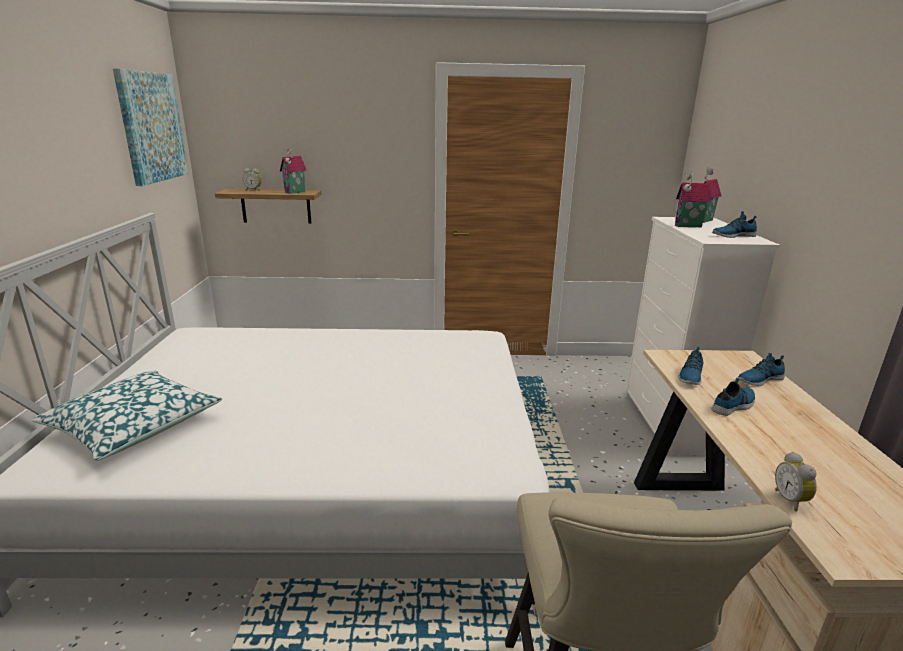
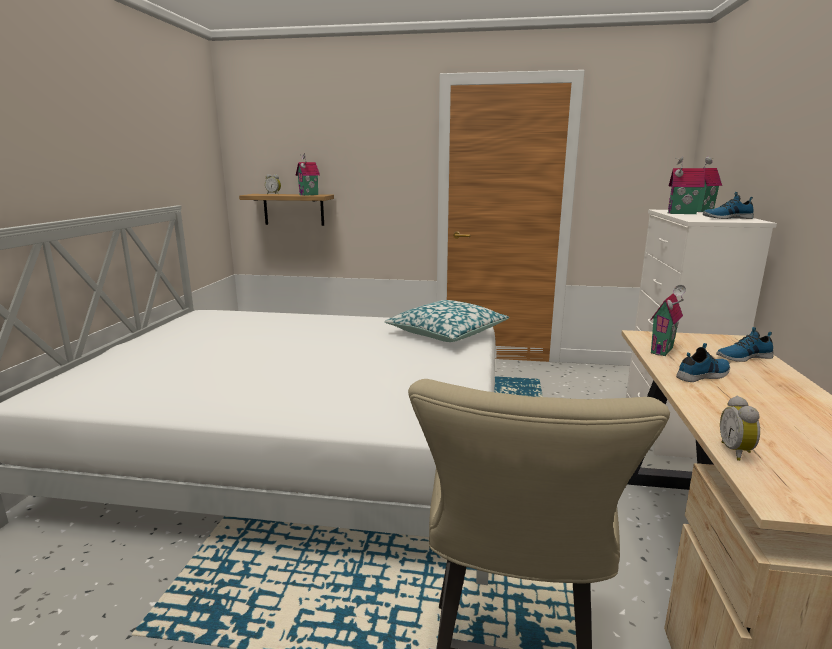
camera: 10 degrees right, 5 degrees down
pillow [32,370,222,461] -> pillow moved to [384,300,509,342]
picture [113,68,189,186] -> none
shoe [678,347,703,385] -> toy house [650,285,686,356]

